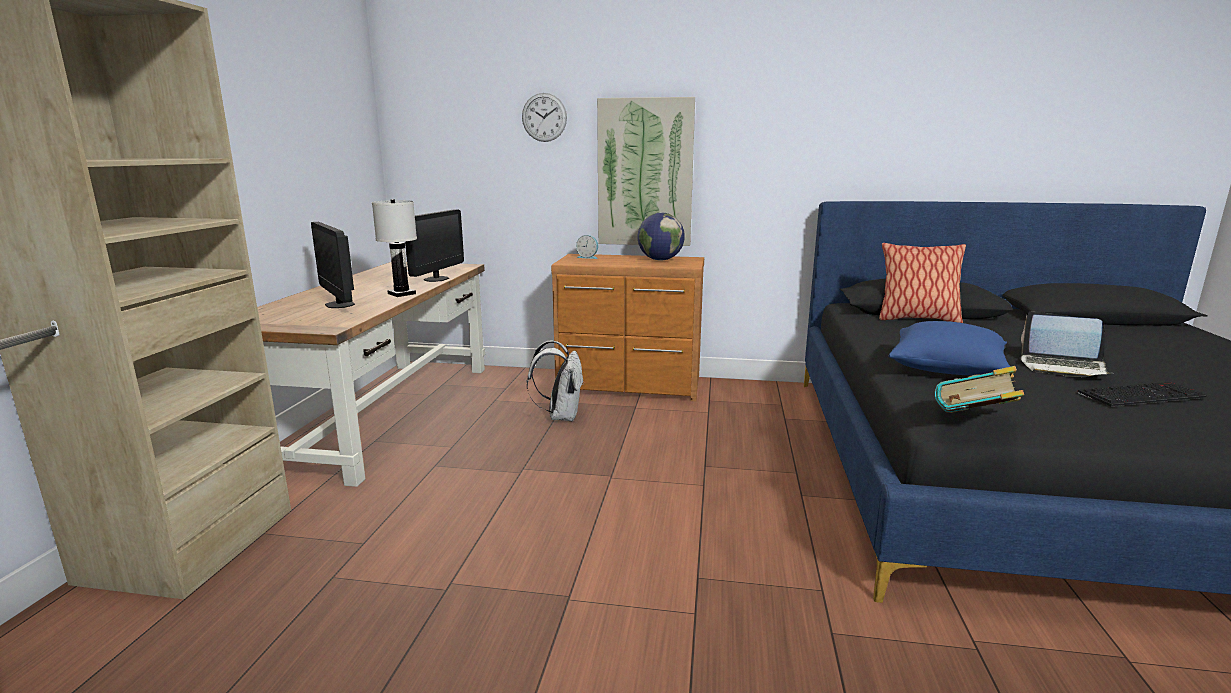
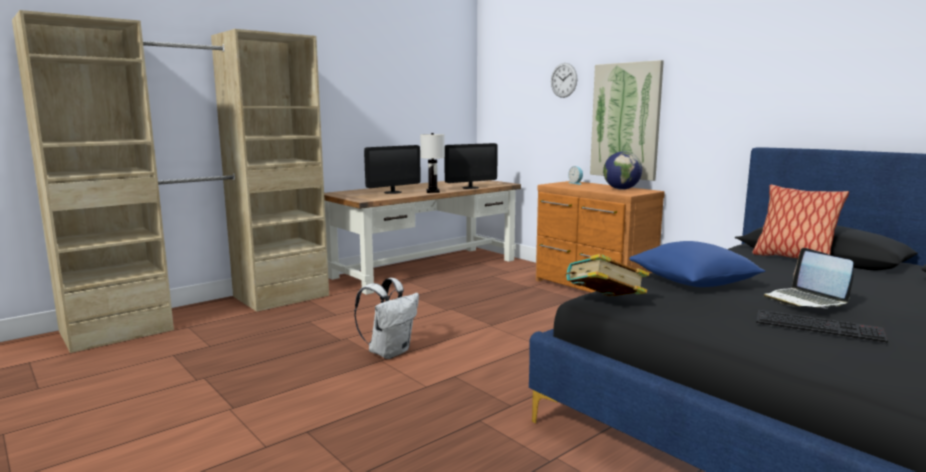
camera: 40 degrees right, 5 degrees down
monitor [311,222,355,308] -> monitor turned 135 degrees counterclockwise [364,145,421,194]
white backpack [527,340,584,421] -> white backpack moved to [354,278,419,359]

